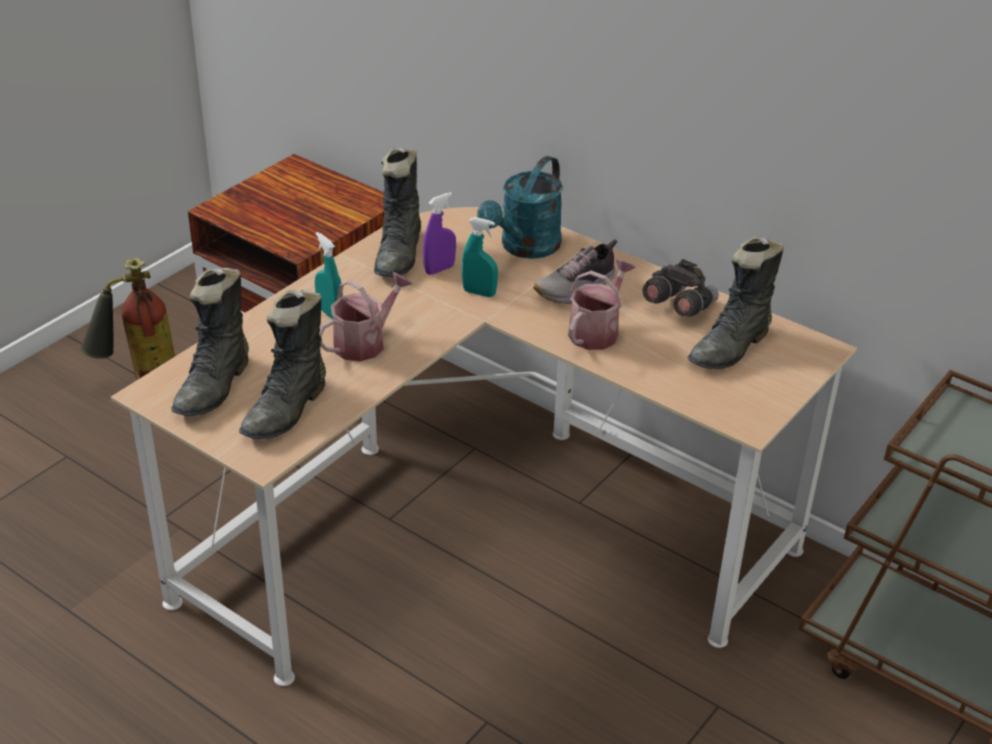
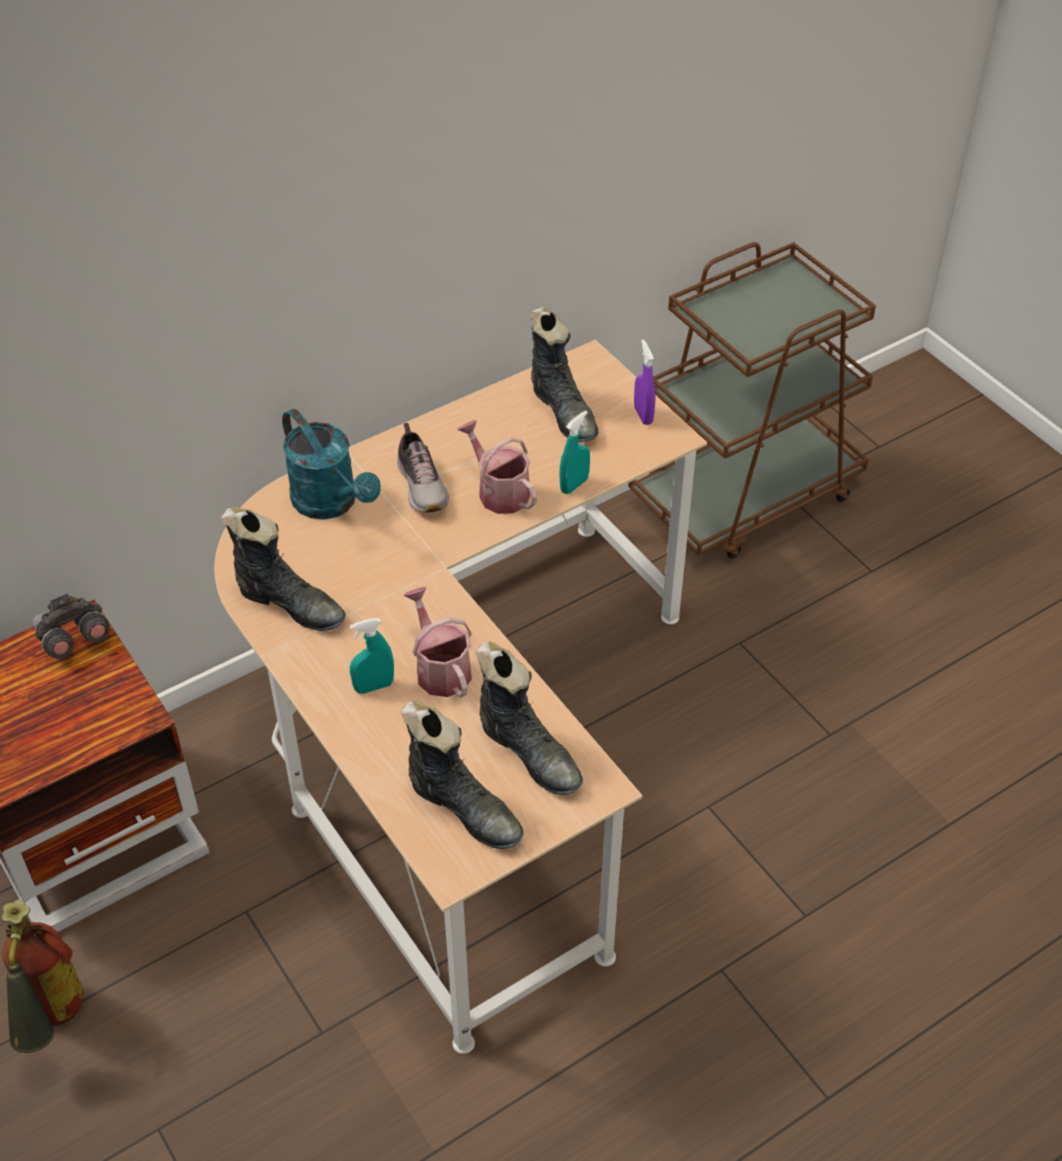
camera: 70 degrees left, 10 degrees up
purple spray bottle [423,192,456,275] -> purple spray bottle moved to [634,340,655,425]
turquoise spray bottle [461,217,498,297] -> turquoise spray bottle moved to [560,411,590,494]
grey binoculars [642,259,719,317] -> grey binoculars moved to [32,594,110,659]

